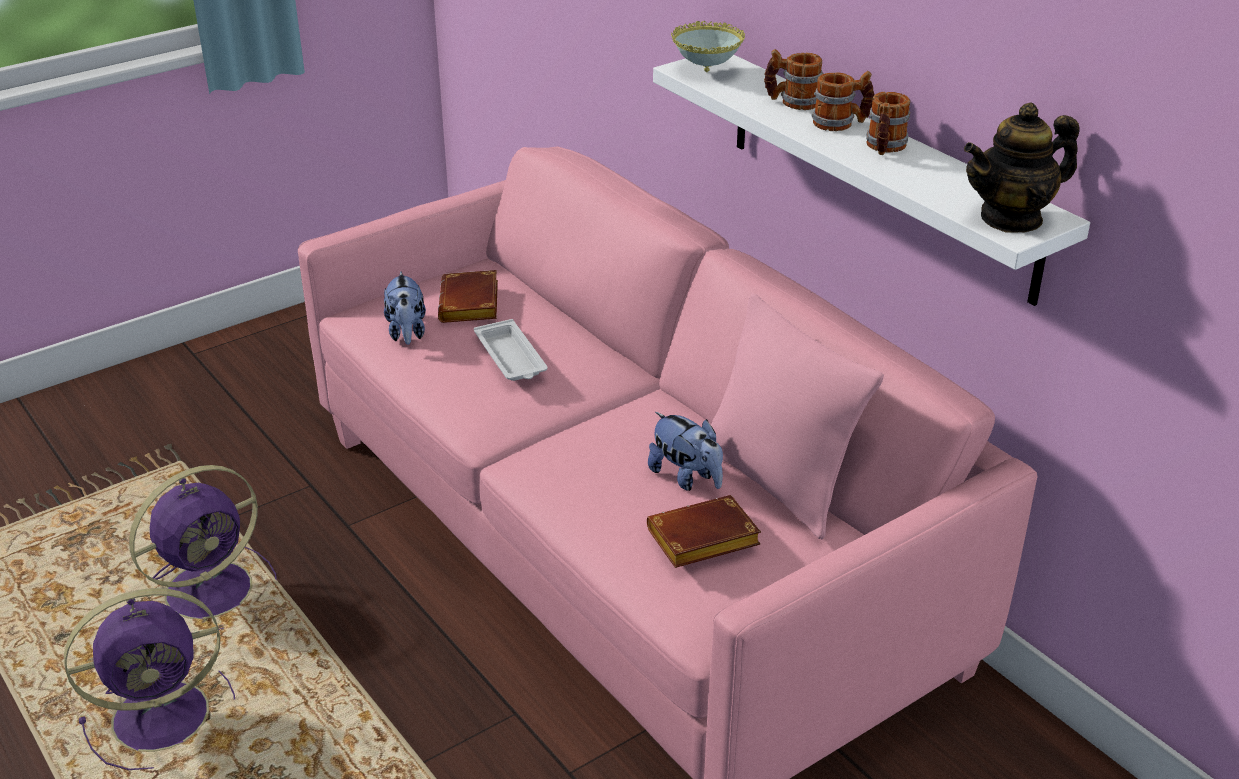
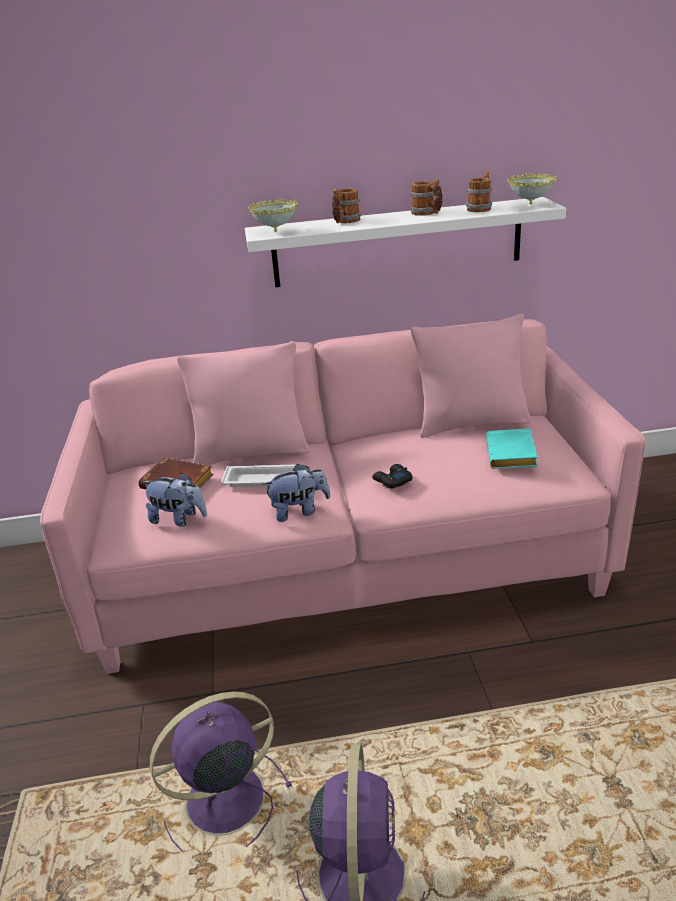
camera: 60 degrees left, 5 degrees down
purple fan [129,465,277,630] -> purple fan turned 105 degrees counterclockwise [150,691,293,851]
brown book [647,495,761,568] -> turquoise book [486,428,538,469]
plush toy [648,412,723,491] -> plush toy moved to [263,463,330,522]
mug [811,71,874,131] -> mug moved to [466,171,492,212]
teapot [964,103,1080,233] -> bowl [507,173,557,205]
none -> pink pillow [177,341,310,465]
none -> black game controller [372,464,412,488]

